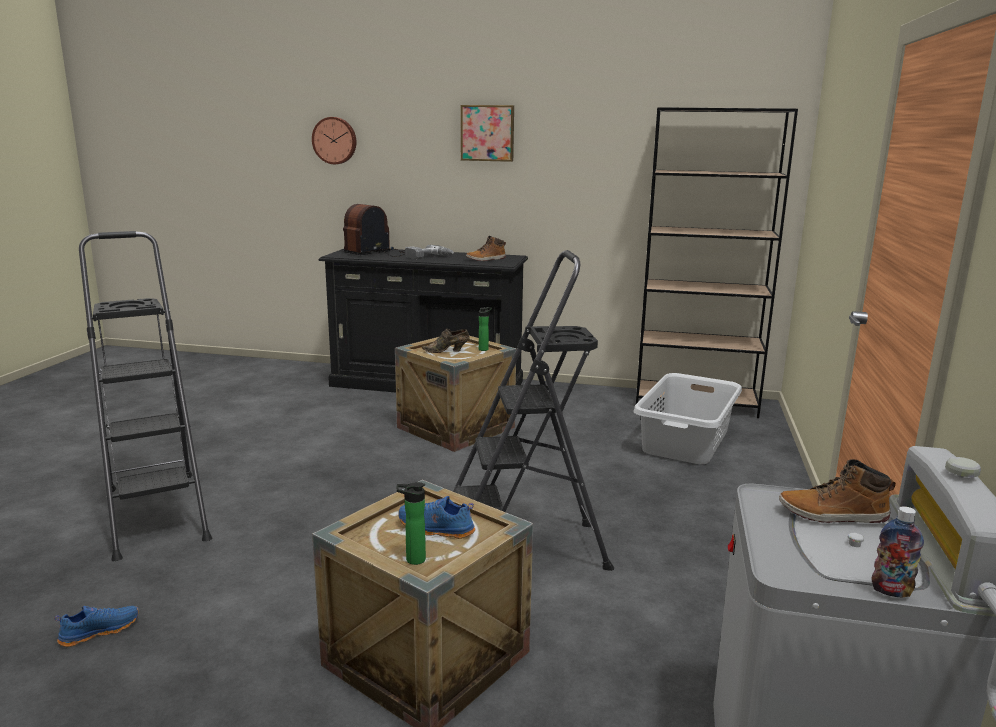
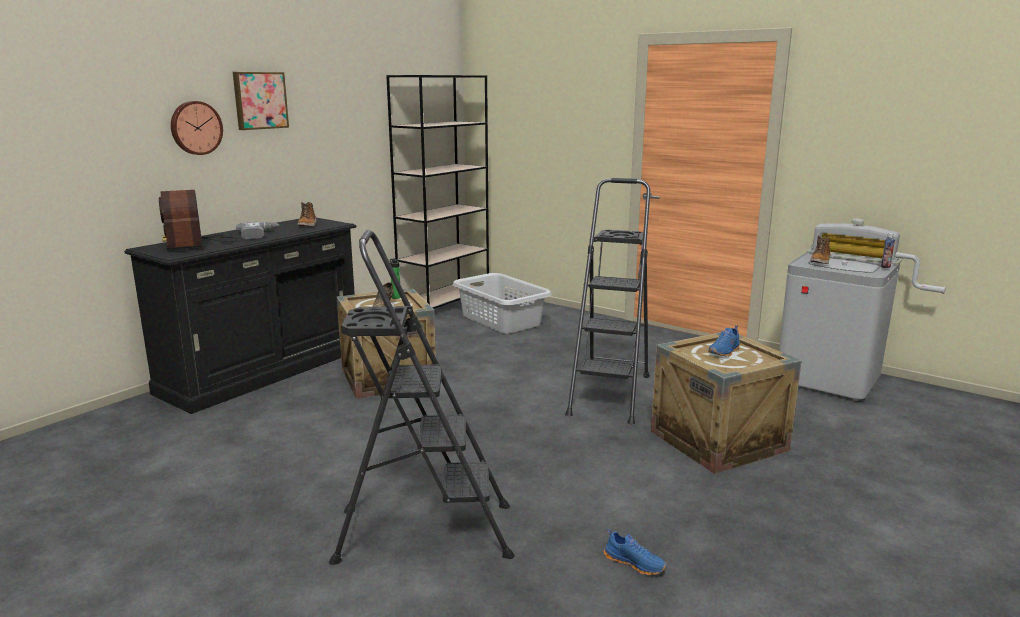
camera: 65 degrees left, 0 degrees up
blue shoe [54,606,139,647] -> blue shoe turned 135 degrees clockwise [604,528,666,576]
wall clock [312,117,356,164] -> wall clock moved to [171,101,223,155]
bottle [397,482,426,565] -> none

